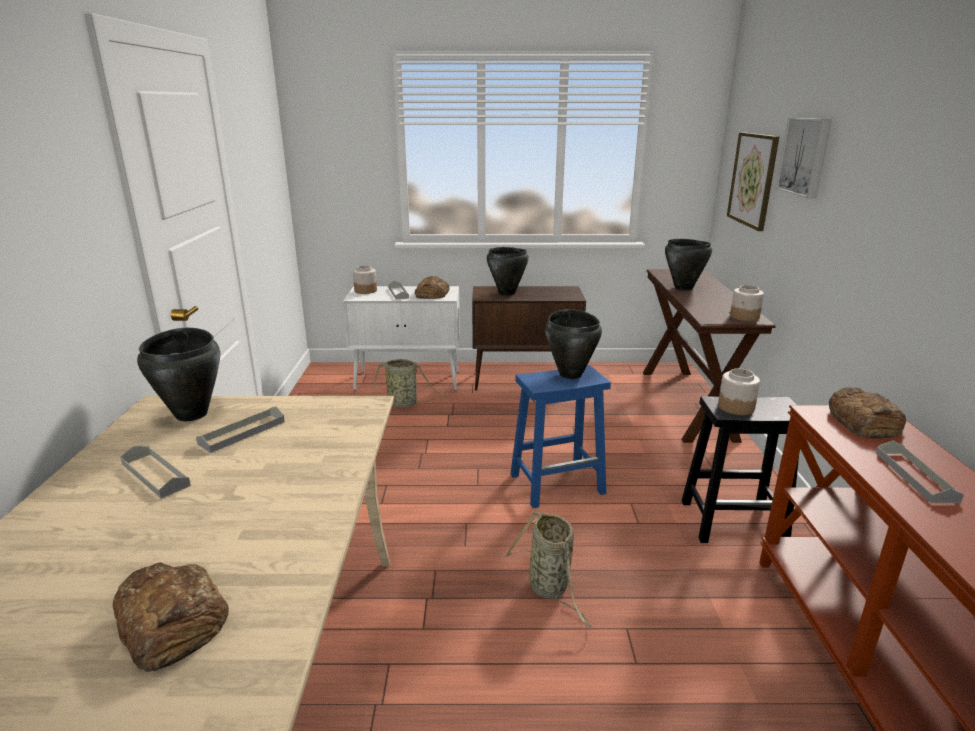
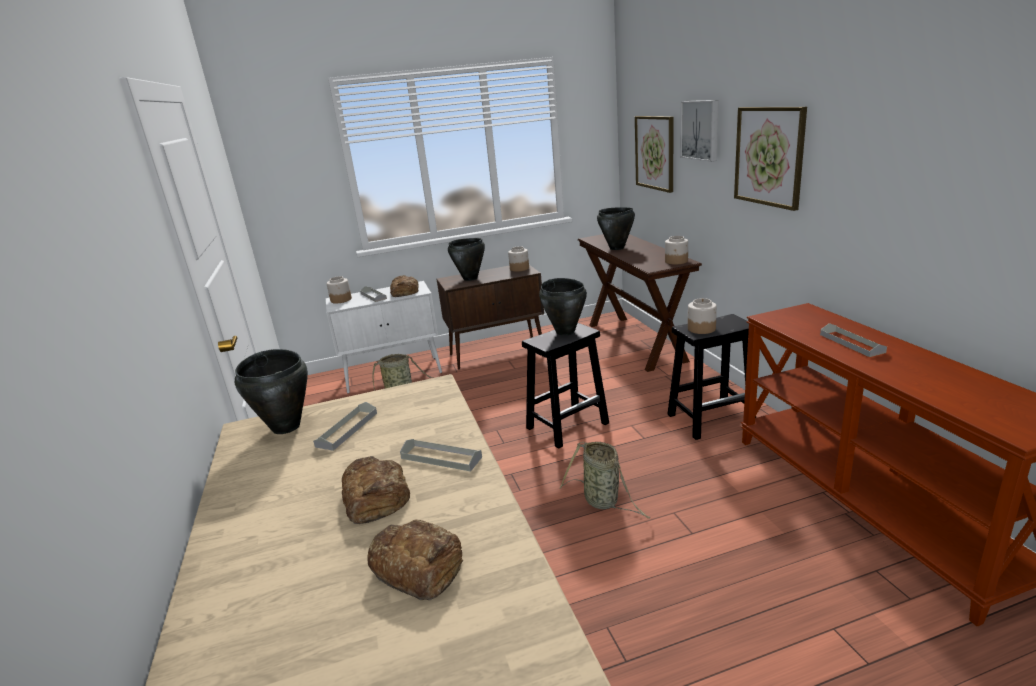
camera: 15 degrees left, 0 degrees up
grey tray [120,446,191,499] -> grey tray moved to [400,439,482,472]
blue stool [510,365,611,508] -> black stool [522,323,609,449]
bread [829,387,906,439] -> bread moved to [342,456,410,524]
none -> jar [508,246,529,272]
none -> picture [734,107,807,211]

